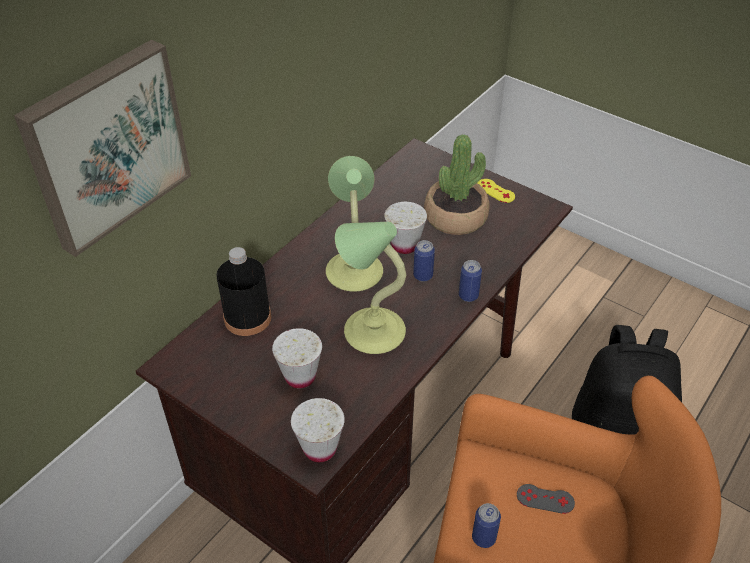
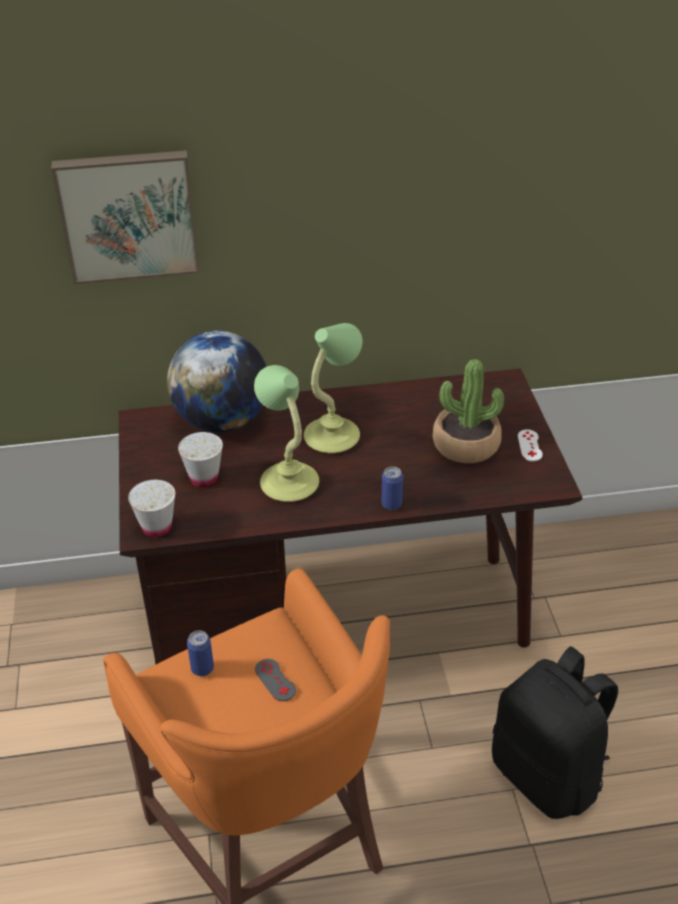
camera: 45 degrees right, 5 degrees down
black bottle [216,247,271,336] -> globe [167,331,267,433]
white cup [384,202,427,254] -> none
can [413,240,435,282] -> none
yellow game controller [477,179,515,203] -> white game controller [518,429,543,461]

